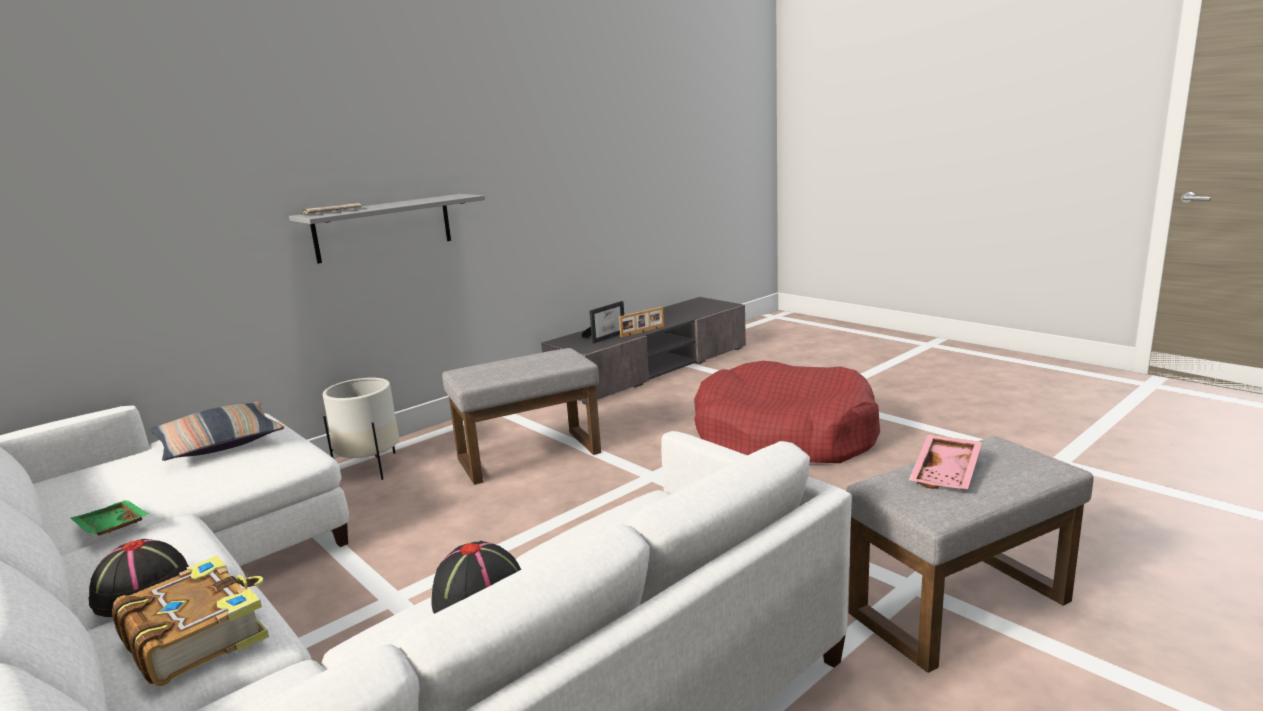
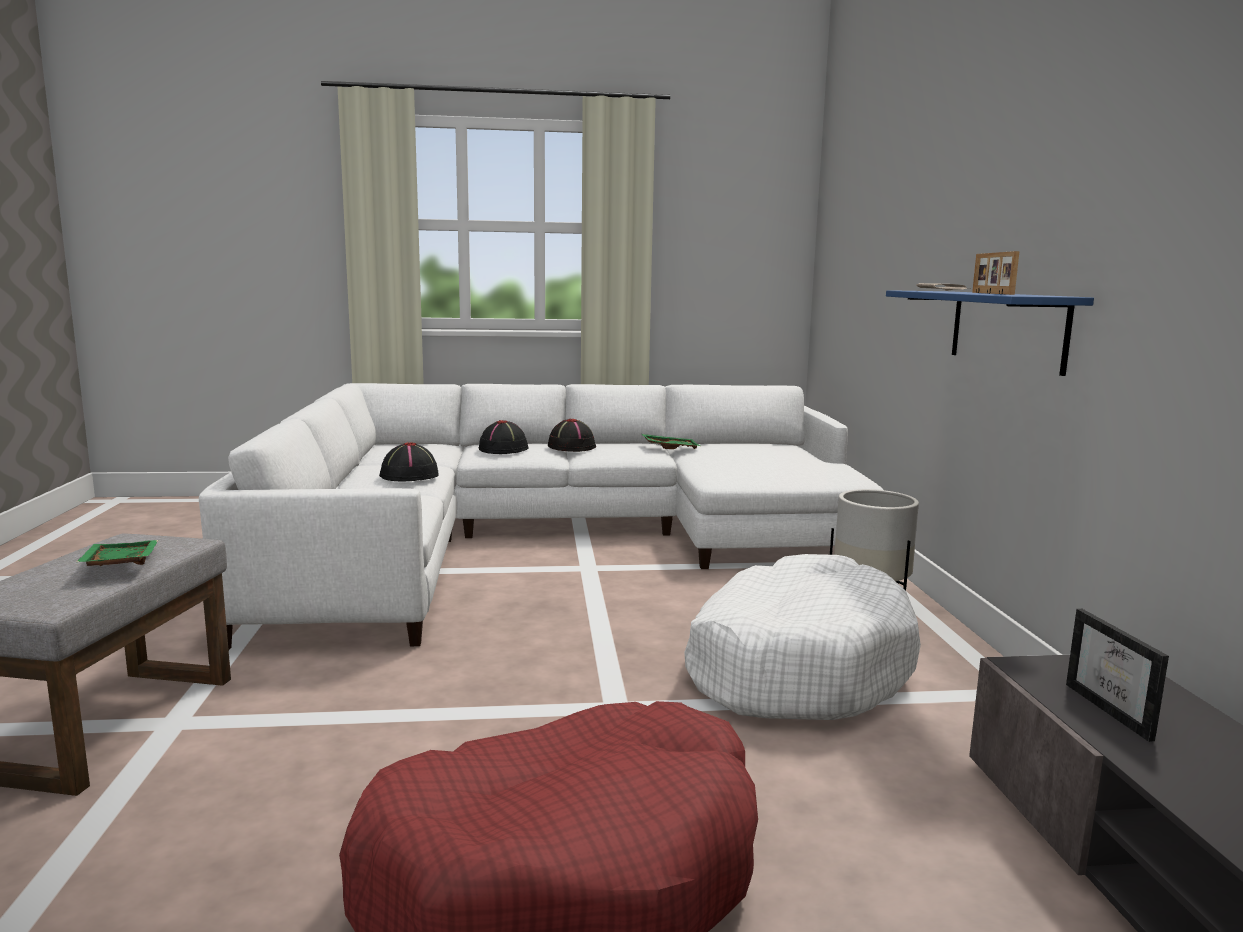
camera: 125 degrees right, 5 degrees down
book [112,555,269,686] -> black hat [479,420,528,454]
pillow [150,401,284,461] -> none
grey shelf [289,194,485,264] -> blue shelf [886,290,1094,376]
grey ottoman [442,348,601,485] -> white dog bed [684,554,921,720]
picture frame [619,307,664,337] -> picture frame moved to [972,251,1020,295]
pink tray [909,435,982,489] -> green tray [76,540,158,566]

